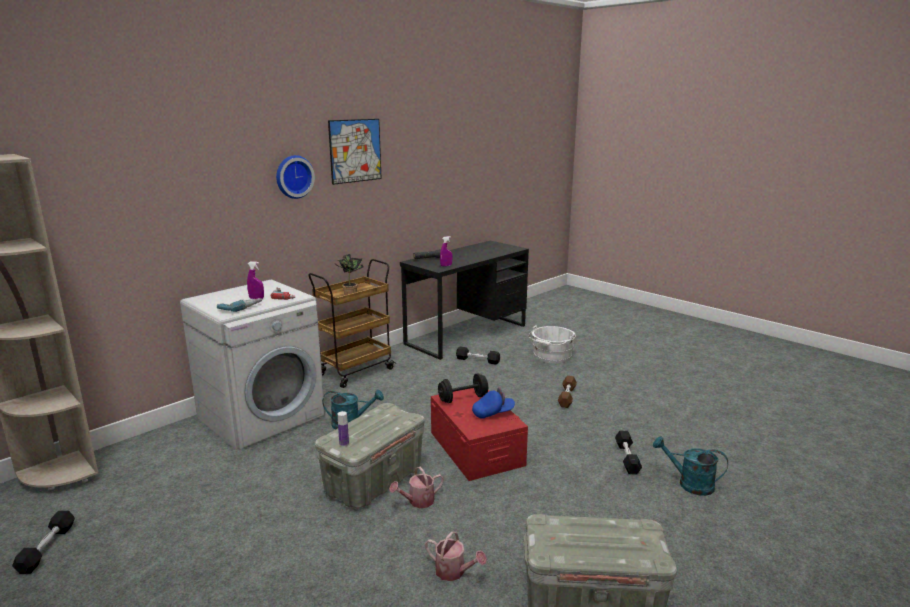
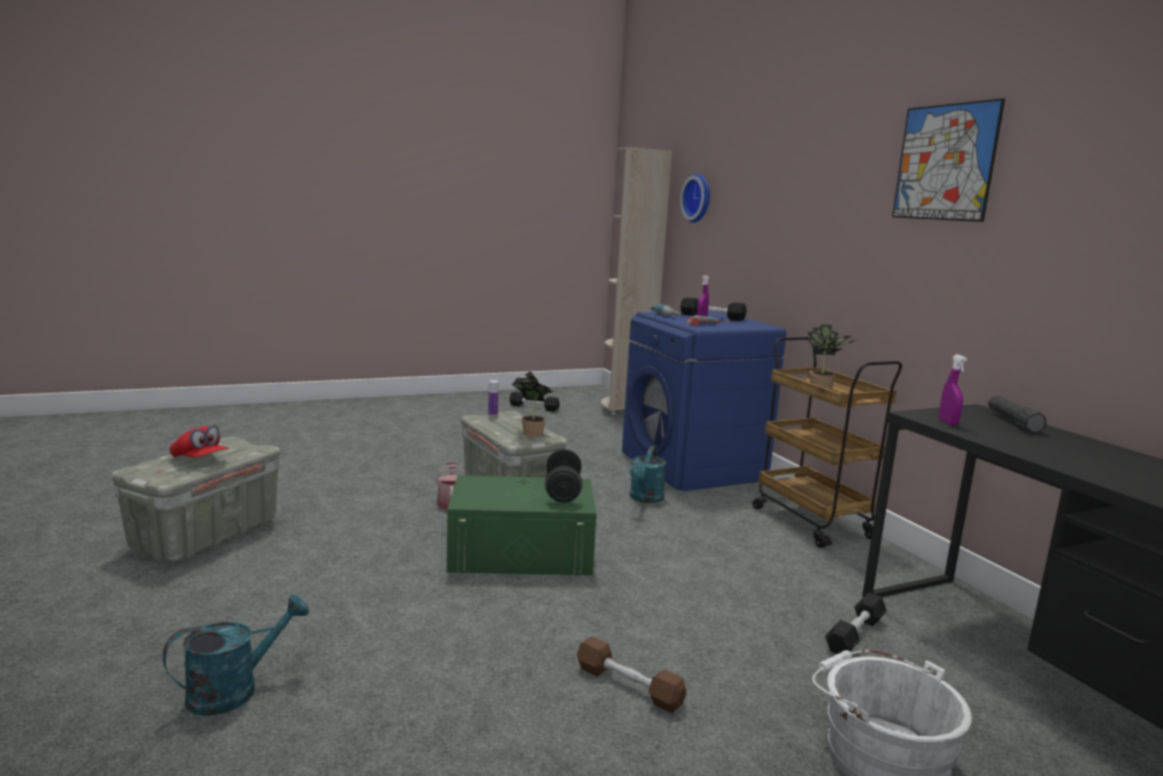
camera: 110 degrees right, 5 degrees down
white washing machine [180,280,325,450] -> blue washing machine [622,312,786,491]
wall clock [276,155,315,199] -> wall clock moved to [680,173,710,223]
watering can [425,531,487,581] -> none
red storage box [431,388,528,481] -> green storage box [447,475,597,576]
blue cap [472,387,515,419] -> none
black dumbbell [615,430,642,474] -> black dumbbell moved to [681,297,746,321]
none -> red cap [170,425,229,458]
none -> potted plant [512,371,554,436]

